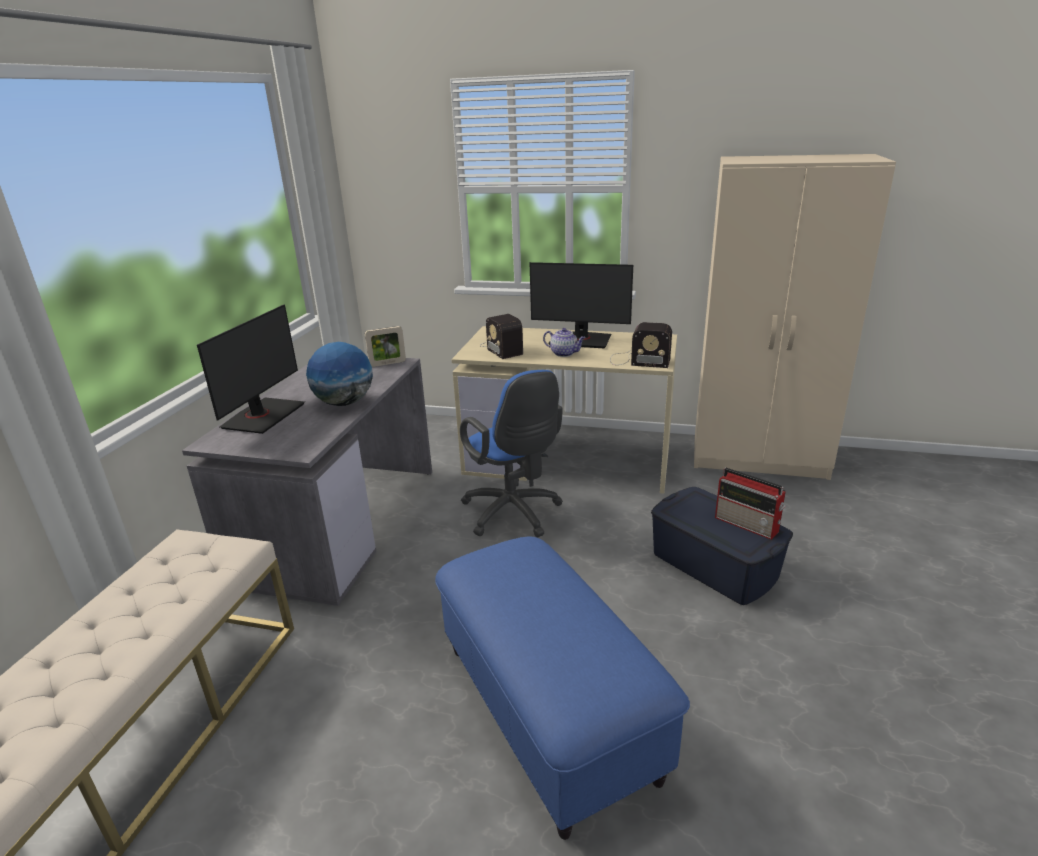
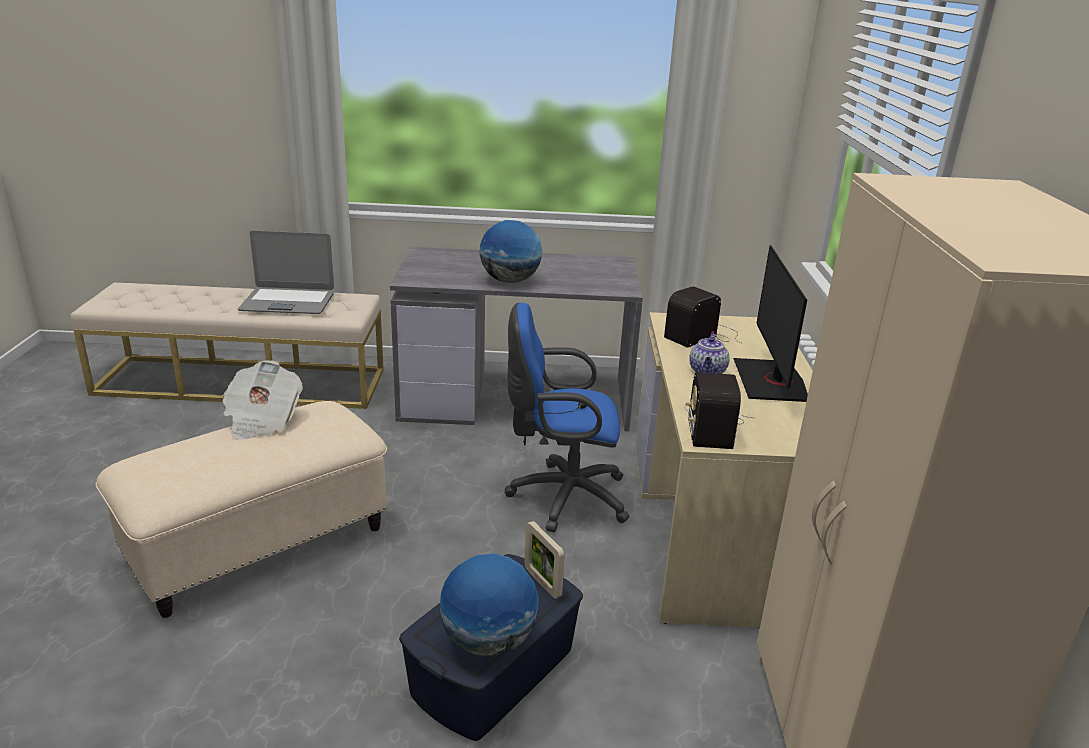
camera: 75 degrees right, 0 degrees up
monitor [197,304,305,434] -> none
picture frame [365,326,406,367] -> picture frame moved to [524,521,565,599]
blue ottoman [435,536,690,840] -> beige ottoman [96,401,387,618]
blue office chair [460,370,563,537] -> blue office chair turned 45 degrees clockwise [505,303,629,533]
radio [715,468,786,540] -> globe [440,553,539,656]
none -> newspaper [222,360,303,440]
none -> laptop [238,230,334,314]

